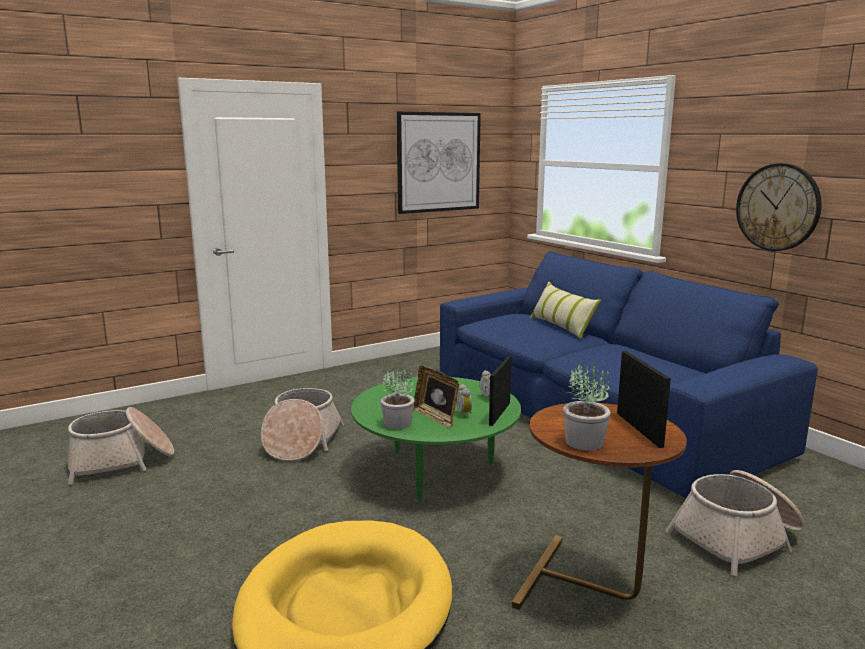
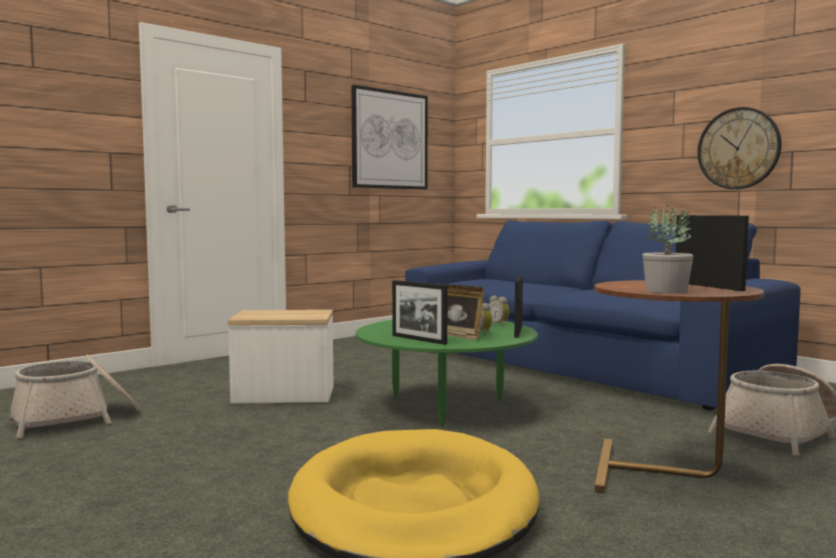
camera: 10 degrees left, 10 degrees down
basket [261,388,344,461] -> side table [228,310,333,403]
potted plant [381,366,414,430] -> picture frame [392,280,448,345]
pillow [530,282,601,340] -> none

